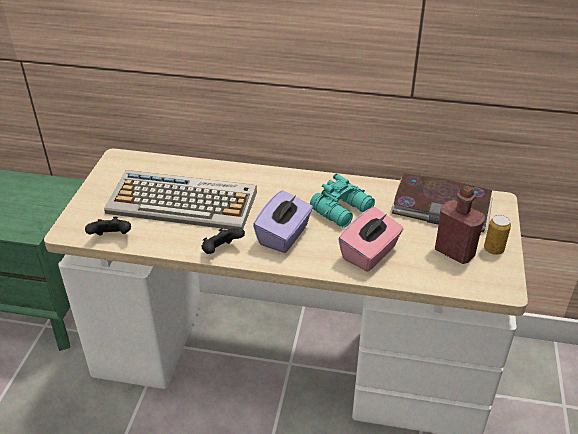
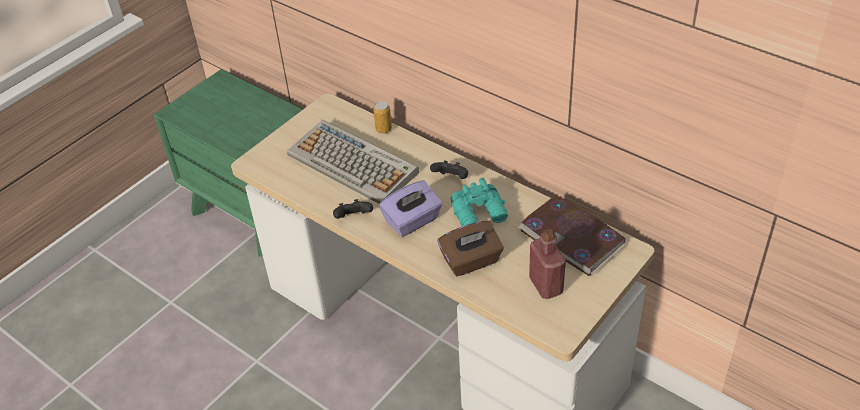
camera: 30 degrees right, 5 degrees up
black game controller [85,217,131,235] -> black game controller moved to [430,160,468,179]
pink tissue box [338,207,403,272] -> brown tissue box [438,221,504,277]
can [484,215,511,255] -> can moved to [373,101,392,134]

